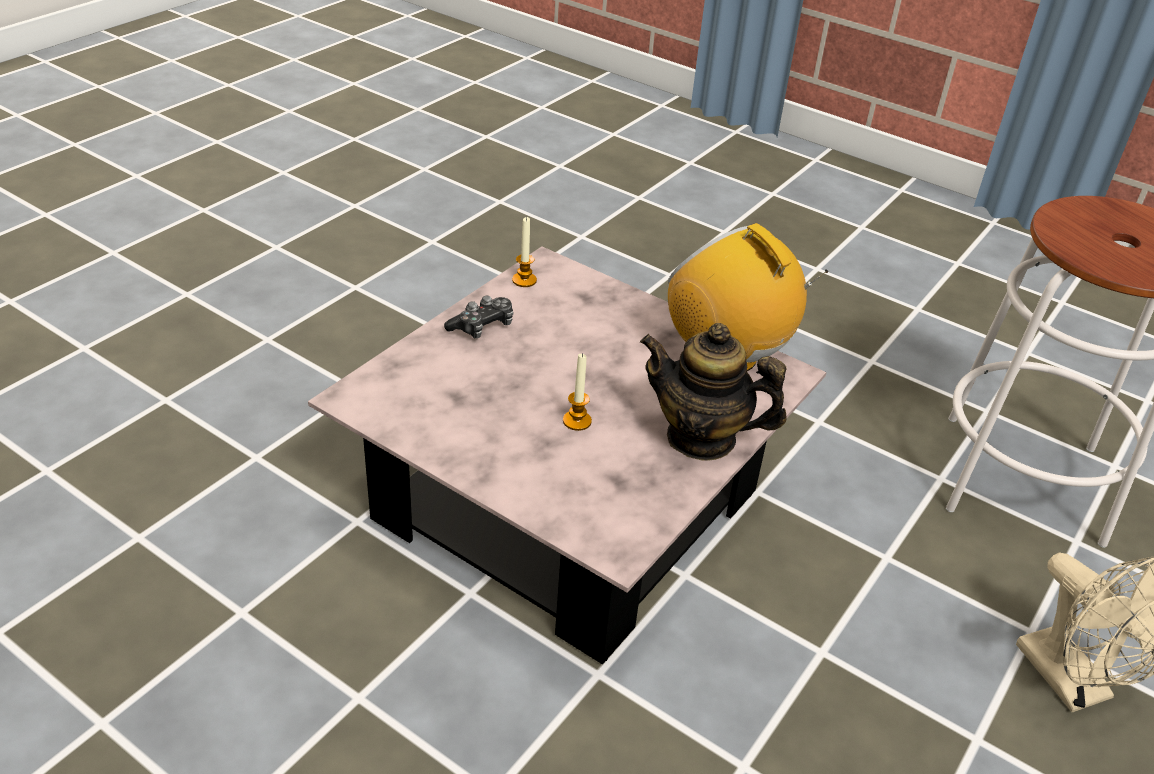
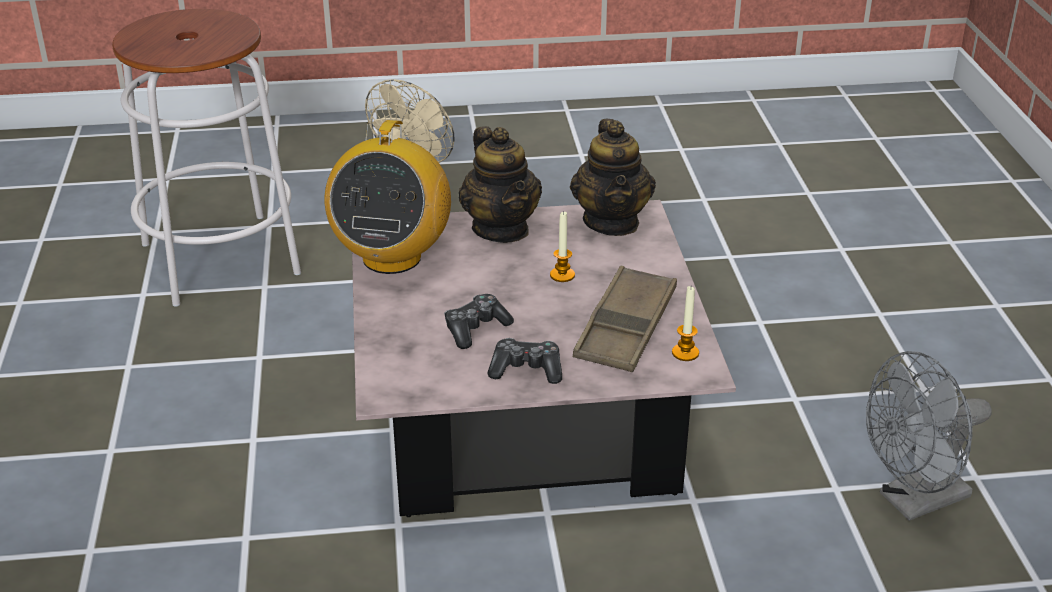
camera: 130 degrees left, 5 degrees down
candle [512,217,537,287] -> candle moved to [672,286,699,361]
none -> game controller [444,294,514,349]
none -> teapot [570,119,656,236]
none -> brown tray [573,266,677,372]
none -> grey fan [866,351,992,521]

